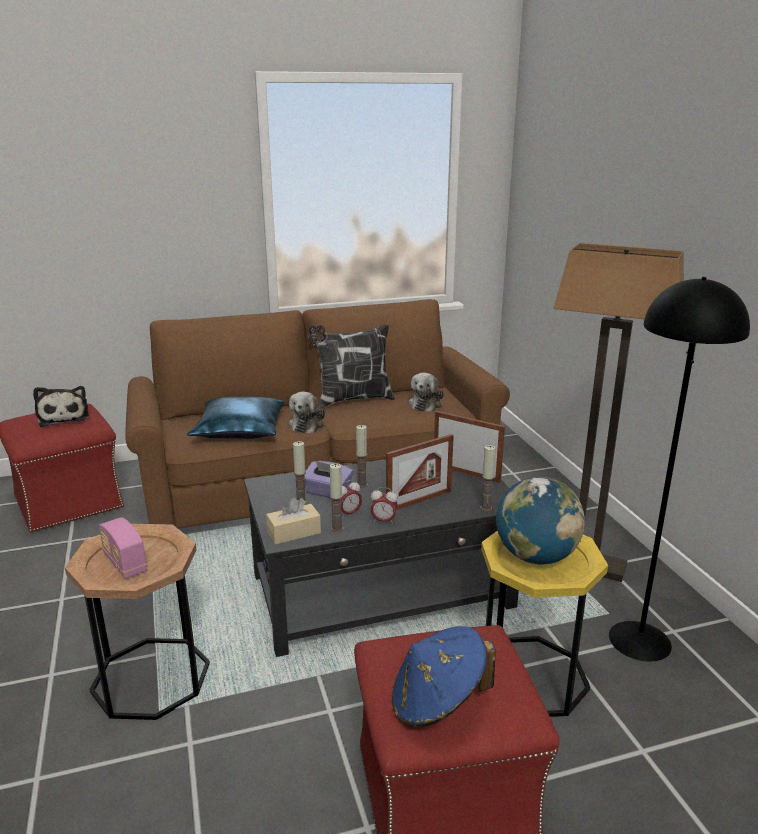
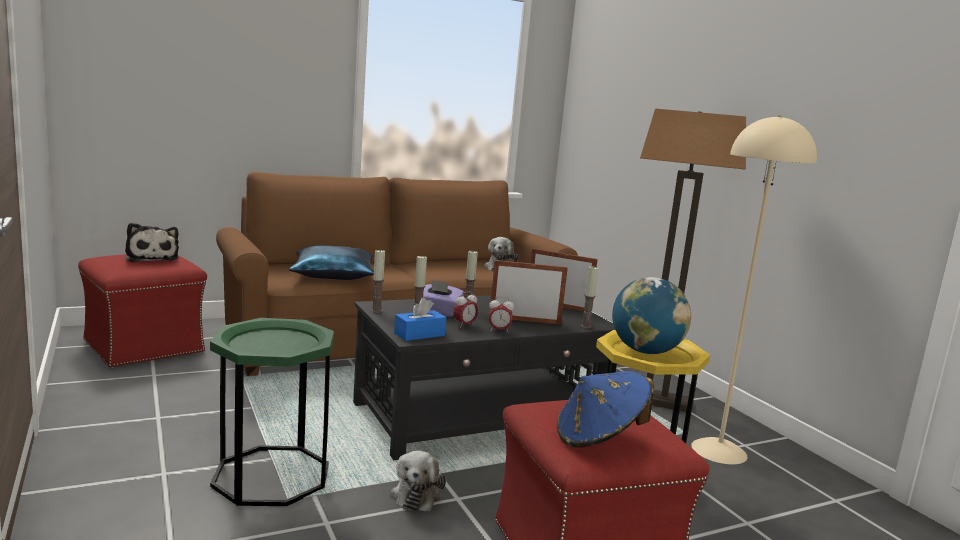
camera: 10 degrees left, 10 degrees down
brown side table [65,524,210,720] -> green side table [210,318,334,506]
radio [99,517,147,579] -> none
beige tissue box [266,497,321,544] -> blue tissue box [394,298,446,341]
plush toy [289,392,325,433] -> plush toy moved to [390,451,446,511]
pillow [308,324,395,408] -> none
candle [330,463,343,532] -> candle moved to [371,249,385,313]
picture frame [386,434,454,510] -> picture frame turned 135 degrees counterclockwise [490,260,568,325]
black floor lamp [609,277,750,662] -> beige floor lamp [691,115,817,465]

